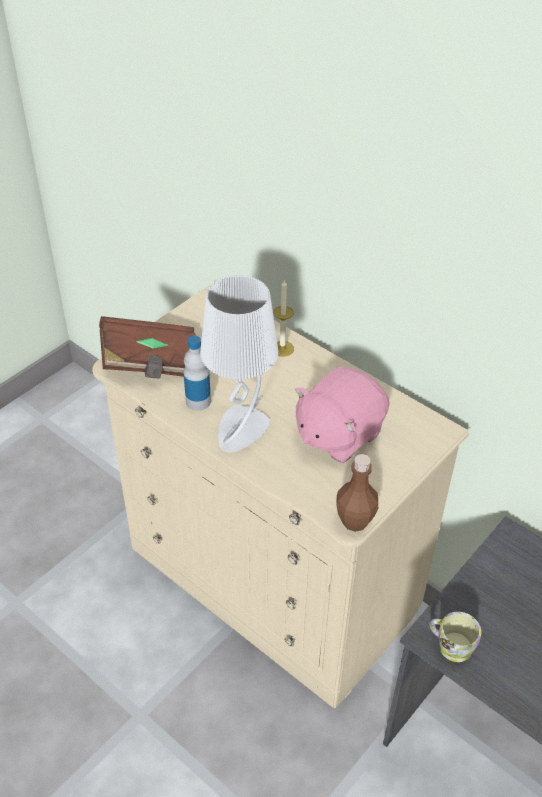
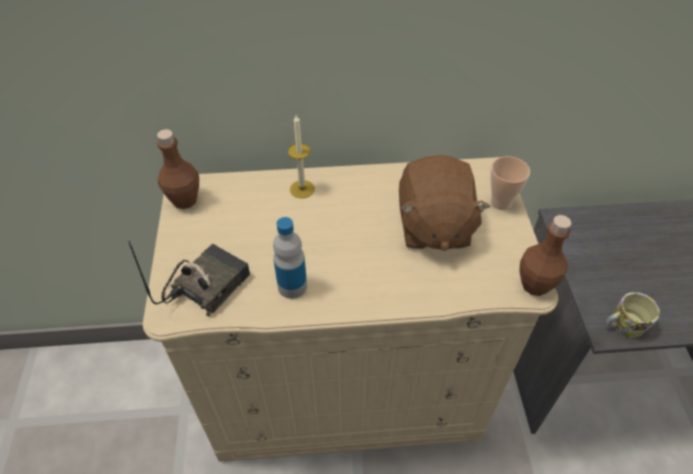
camera: 45 degrees left, 5 degrees up
brown book [99,316,196,378] -> radio [128,241,250,317]
grey table lamp [200,275,278,453] -> none
pink plush toy [295,367,390,463] -> brown plush toy [399,155,490,251]
none -> brown bottle [157,129,199,209]
none -> cup [491,156,530,210]

